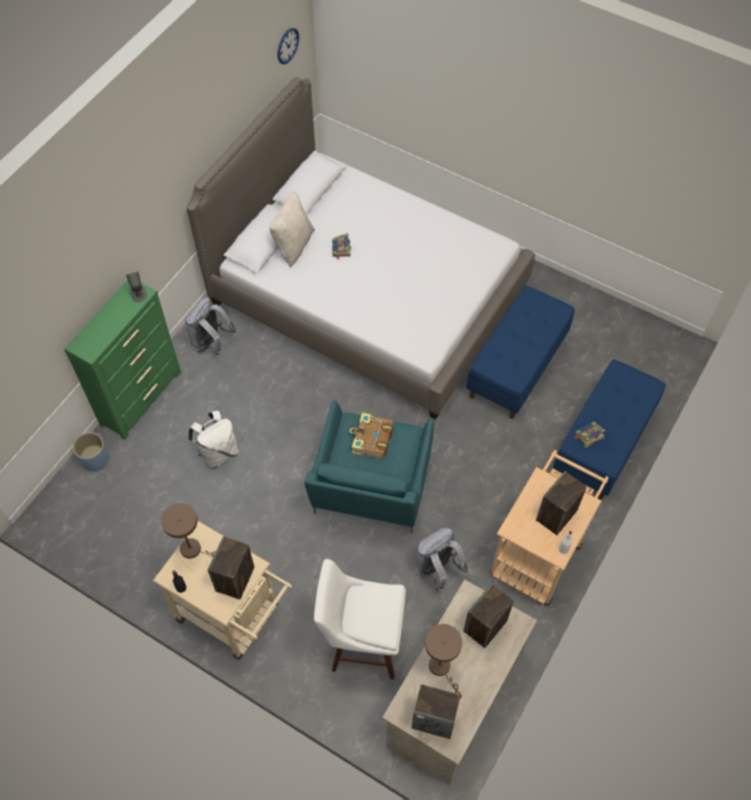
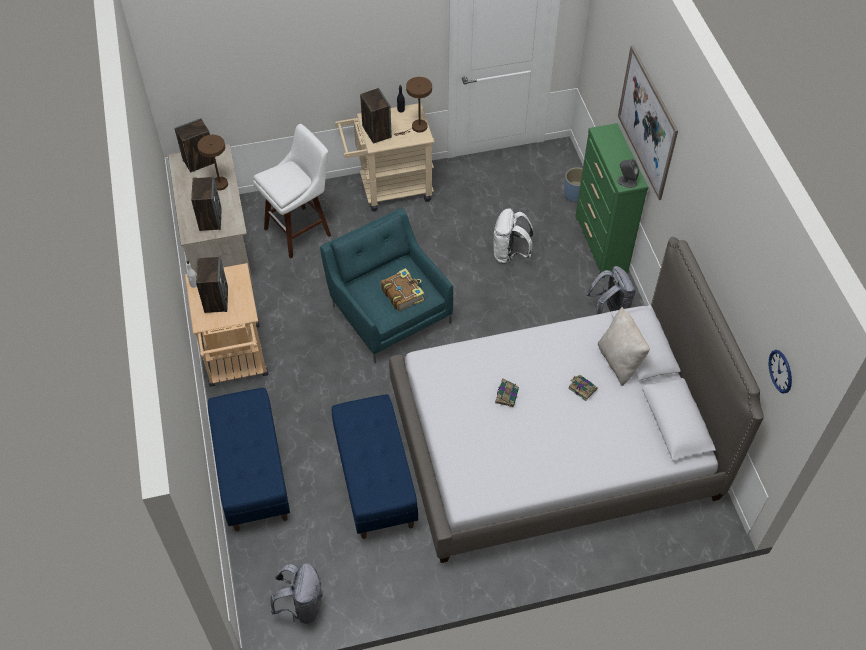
camera: 135 degrees right, 5 degrees down
grey backpack [415,528,469,592] -> grey backpack moved to [270,563,323,623]
book [573,422,606,448] -> book moved to [495,378,519,407]
none -> picture [618,45,678,200]

